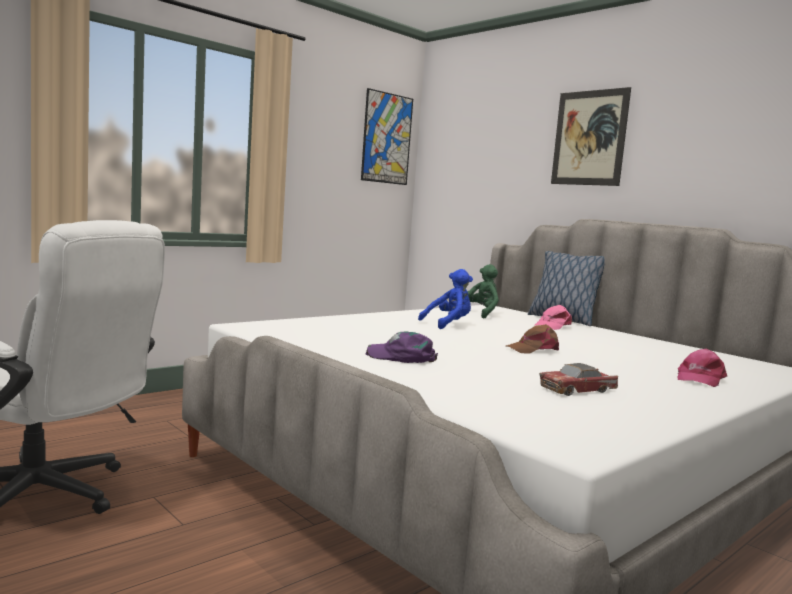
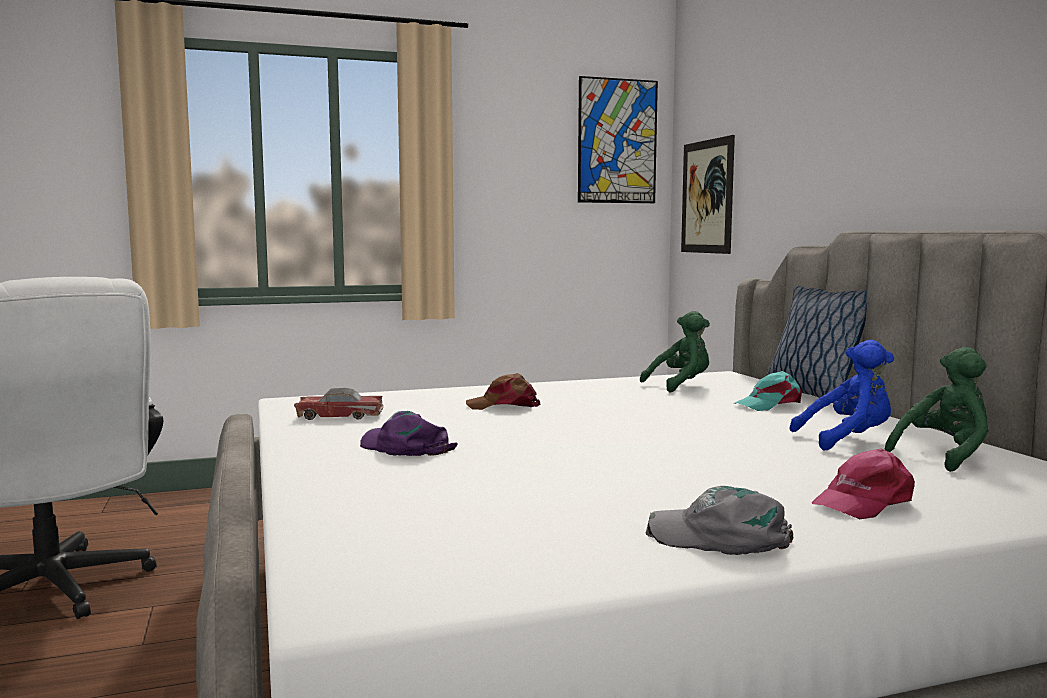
camera: 25 degrees right, 0 degrees up
blue plush toy [418,269,473,329] -> blue plush toy moved to [790,340,895,451]
brown cap [506,324,559,354] -> brown cap moved to [466,373,540,410]
pink cap [535,305,572,330] -> turquoise cap [734,371,802,411]
toy car [540,363,618,396] -> toy car moved to [294,388,384,420]
picture [551,87,631,186] -> picture moved to [681,135,735,254]
none -> grey cap [646,486,793,555]
none -> green plush toy [885,347,989,472]

